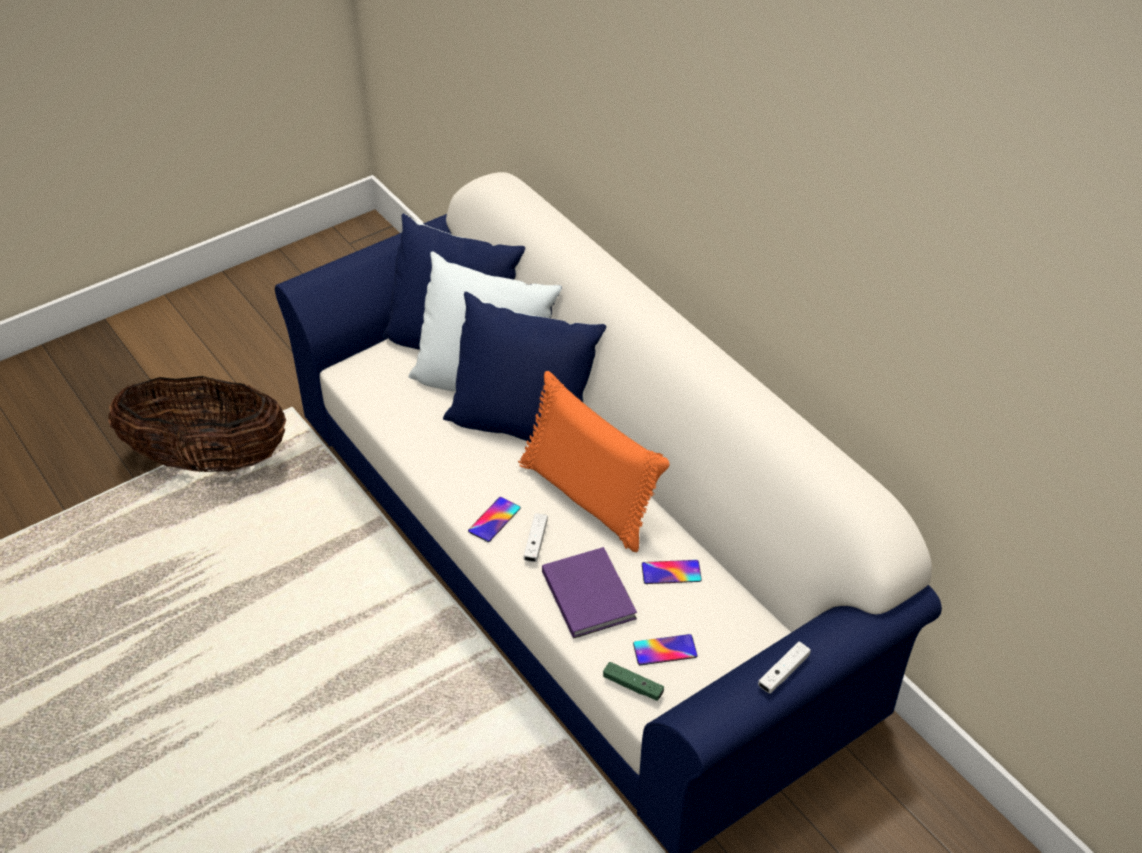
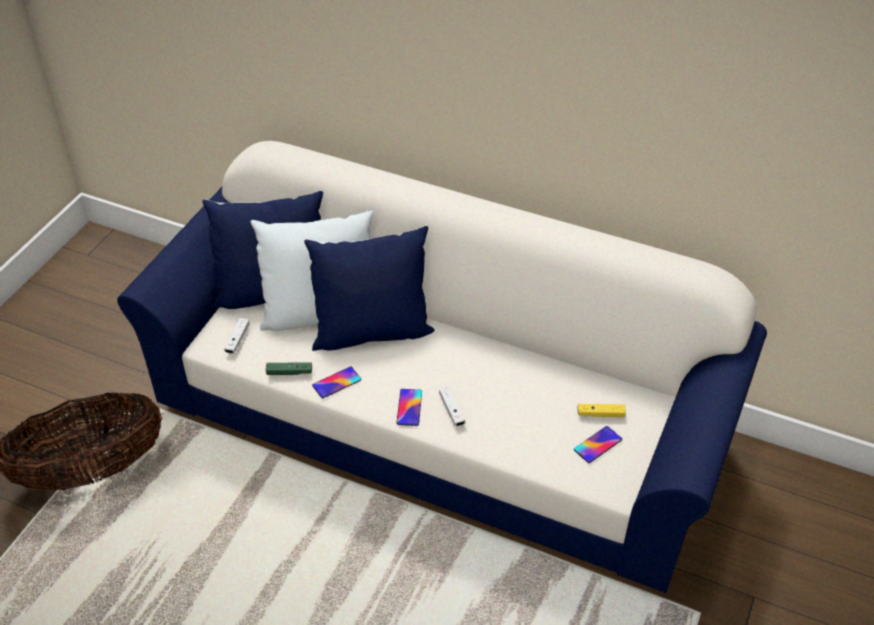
camera: 30 degrees left, 0 degrees up
orange pillow [518,371,669,552] -> none
purple book [542,547,637,639] -> none
green game controller [603,662,664,701] -> green game controller moved to [266,362,312,375]
phone [642,560,702,584] -> phone moved to [312,366,361,398]
white game controller [758,641,811,694] -> white game controller moved to [224,318,250,354]
none -> yellow game controller [578,404,626,417]

